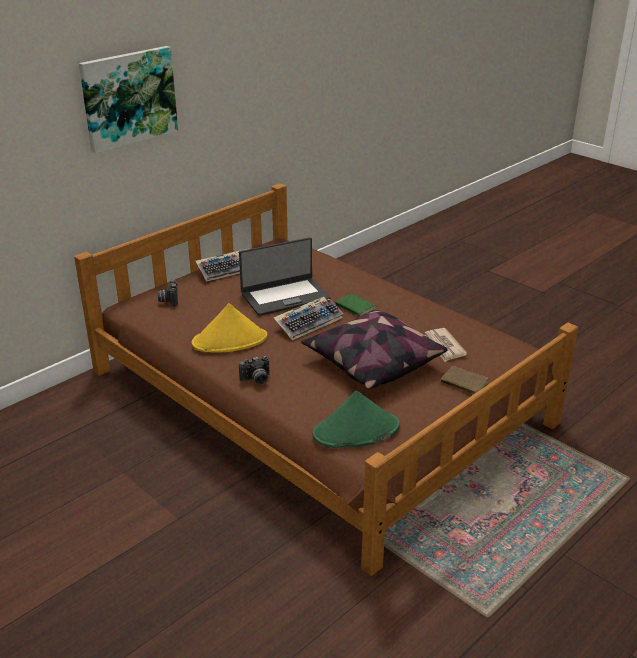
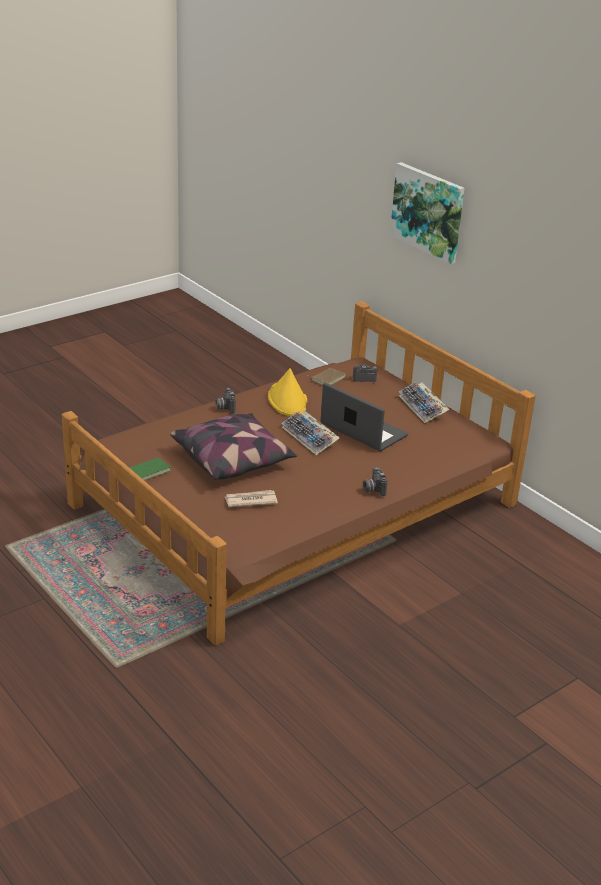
camera: 95 degrees right, 0 degrees up
laptop [239,237,331,316] -> laptop turned 150 degrees clockwise [321,382,408,452]
green hat [313,391,400,448] -> none
green book [335,294,375,317] -> green book moved to [125,457,171,481]
brown book [441,366,488,395] -> brown book moved to [309,368,346,386]
none -> camera [363,467,387,496]

